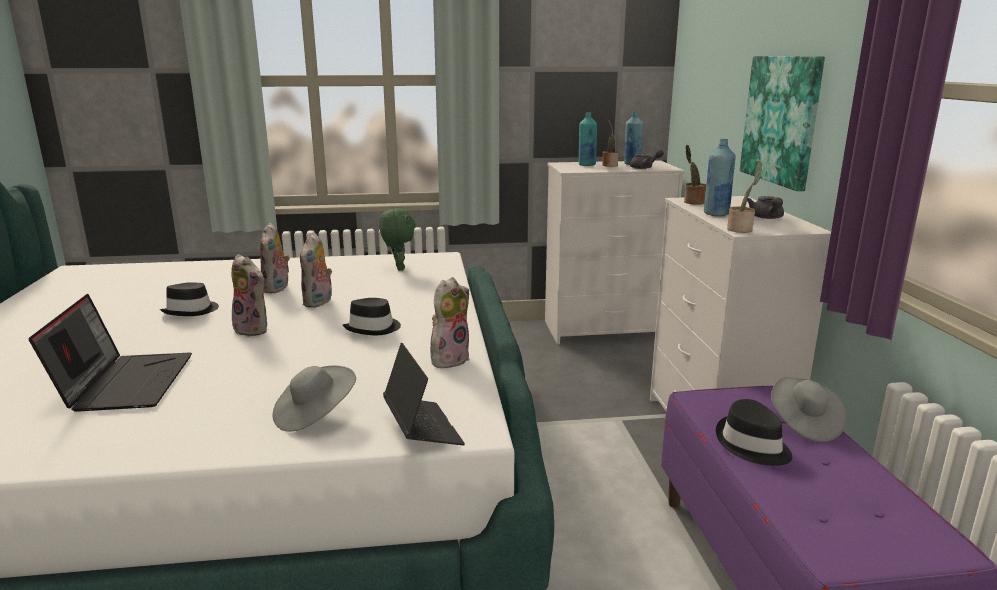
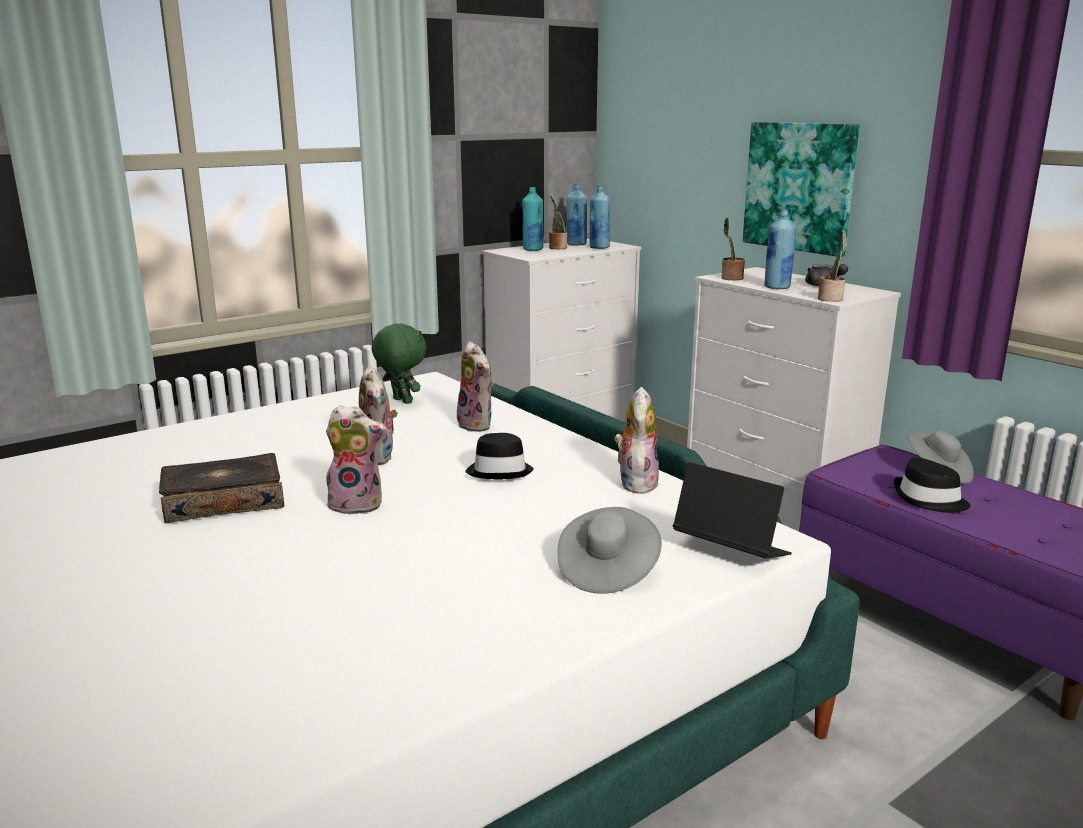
camera: 30 degrees left, 0 degrees up
laptop [29,294,192,412] -> none
black hat [160,282,219,316] -> book [159,453,284,523]
plush toy [260,223,290,293] -> plush toy moved to [457,341,494,432]
grey teapot [630,150,664,169] -> blue bottle [590,186,610,249]

